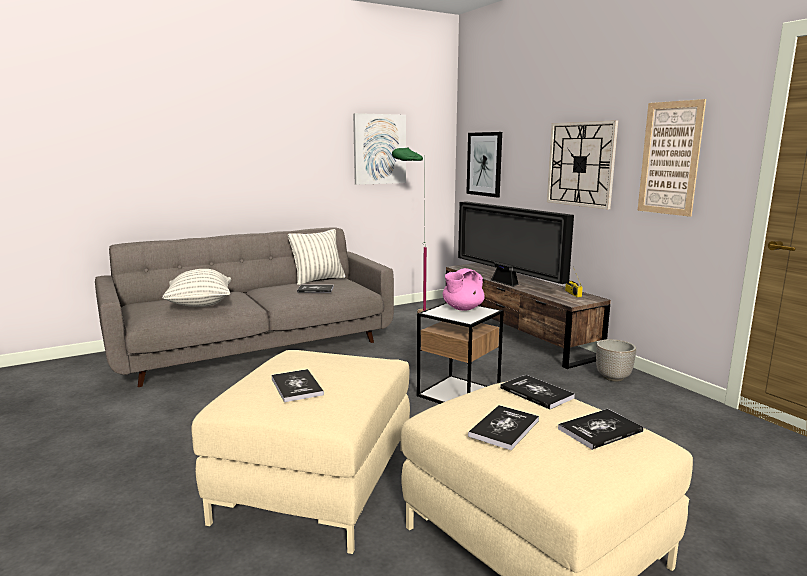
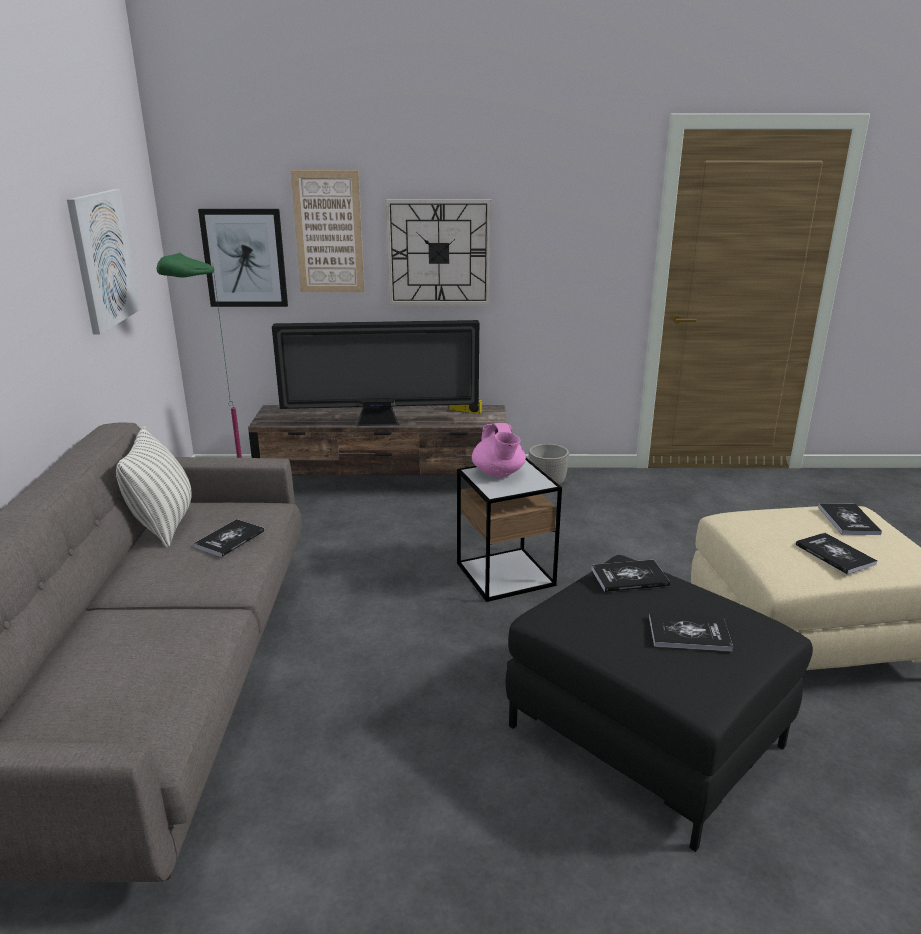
camera: 60 degrees left, 10 degrees up
pillow [162,269,231,307] -> none
beige ottoman [191,350,410,554] -> black ottoman [505,555,813,852]
book [500,375,575,410] -> book moved to [591,560,670,592]
picture [637,99,706,217] -> picture moved to [291,170,365,292]

